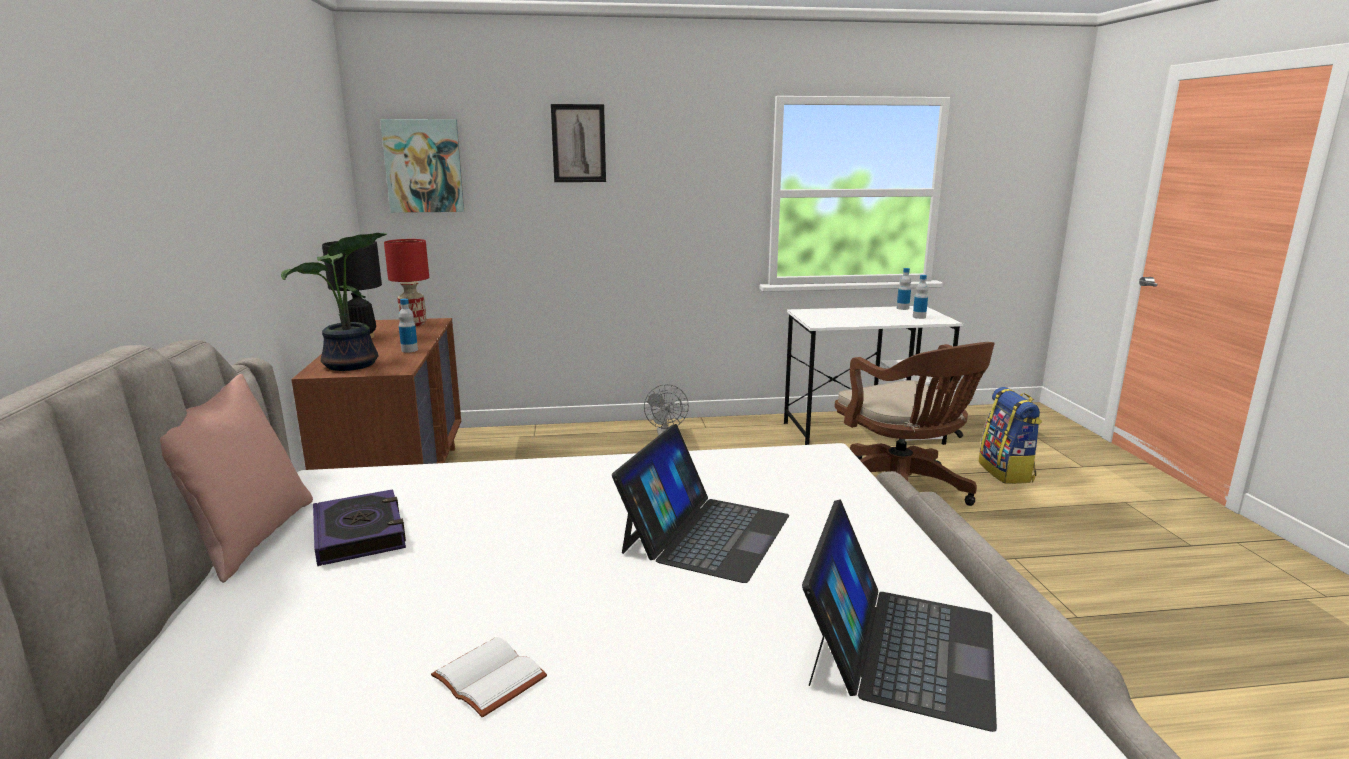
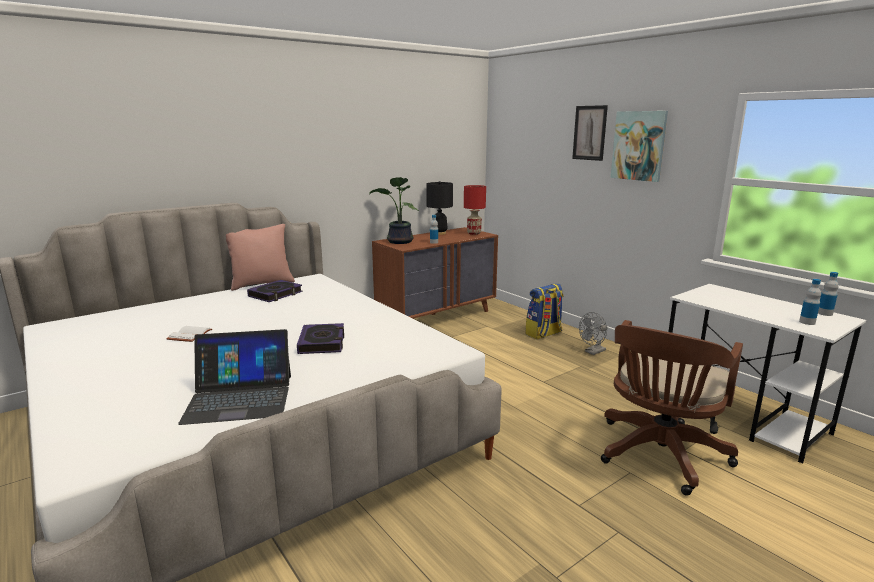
camera: 60 degrees right, 0 degrees up
picture [380,119,464,213] -> picture moved to [610,111,668,182]
laptop [612,424,789,583] -> book [297,323,344,354]
backpack [979,387,1042,484] -> backpack moved to [525,283,564,340]

